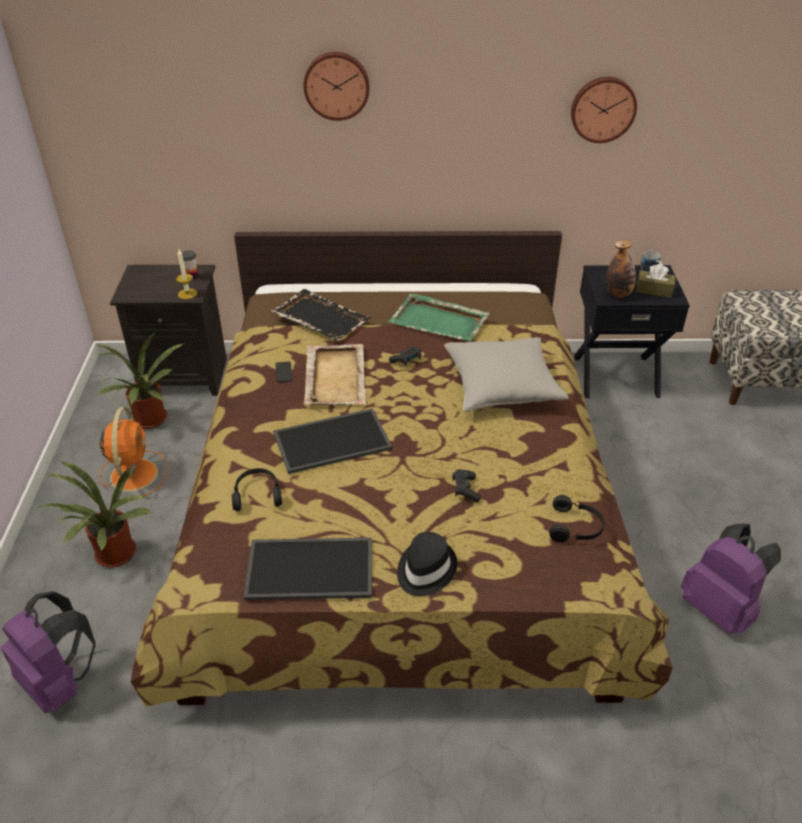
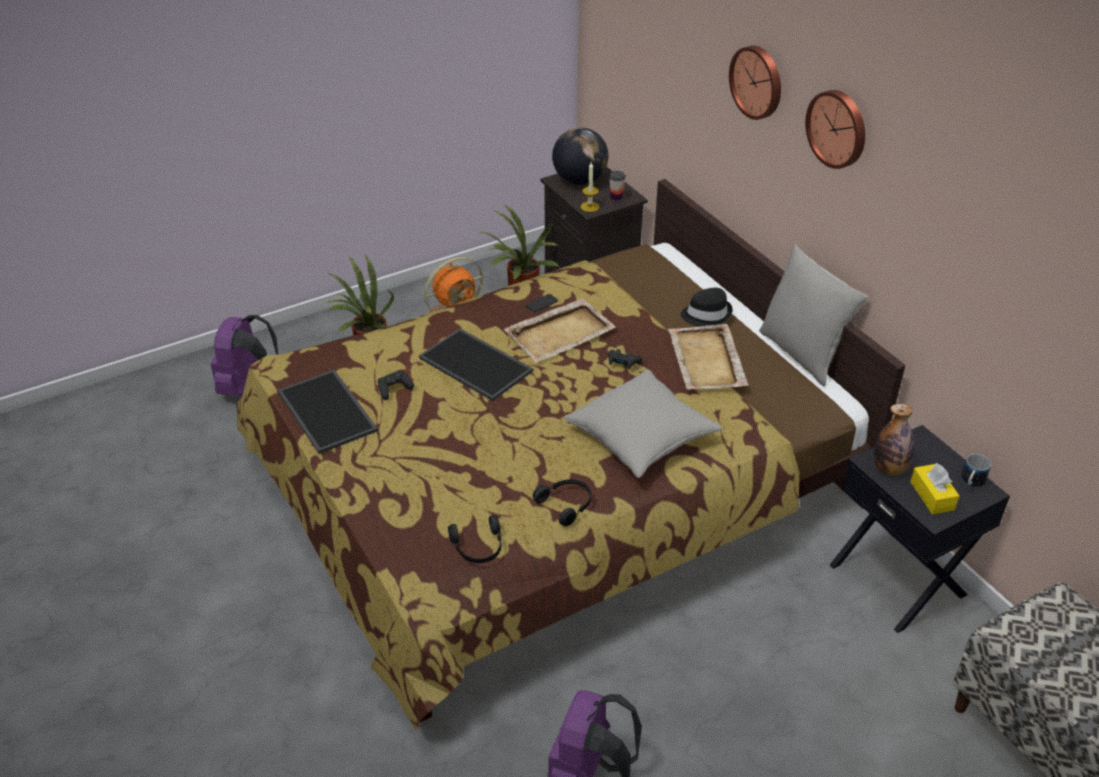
camera: 60 degrees right, 0 degrees up
black headphones [232,468,282,511] -> black headphones moved to [533,479,591,526]
black tray [270,289,371,341] -> none
green tray [388,293,490,341] -> beige tray [668,324,749,390]
black hat [397,532,457,596] -> black hat moved to [681,288,733,327]
black game controller [452,469,480,502] -> black game controller moved to [378,370,414,400]
wall clock [571,77,637,143] -> wall clock moved to [805,90,865,169]
brown tissue box [636,264,676,298] -> yellow tissue box [910,463,959,514]
none -> globe [552,127,608,185]
none -> grey pillow [759,244,868,387]

